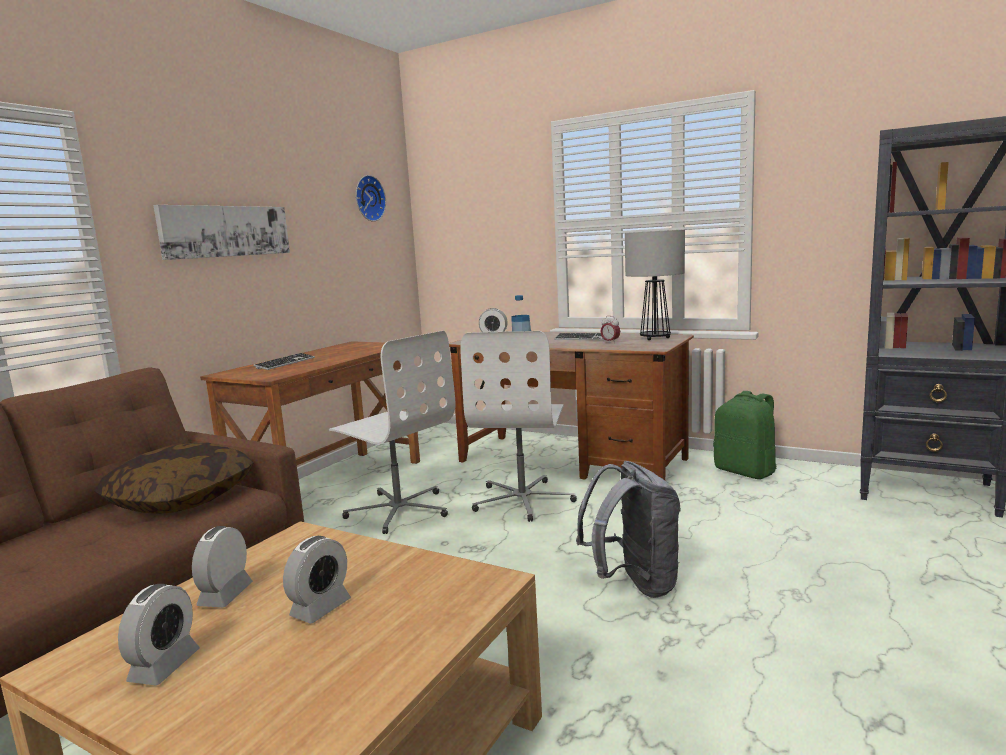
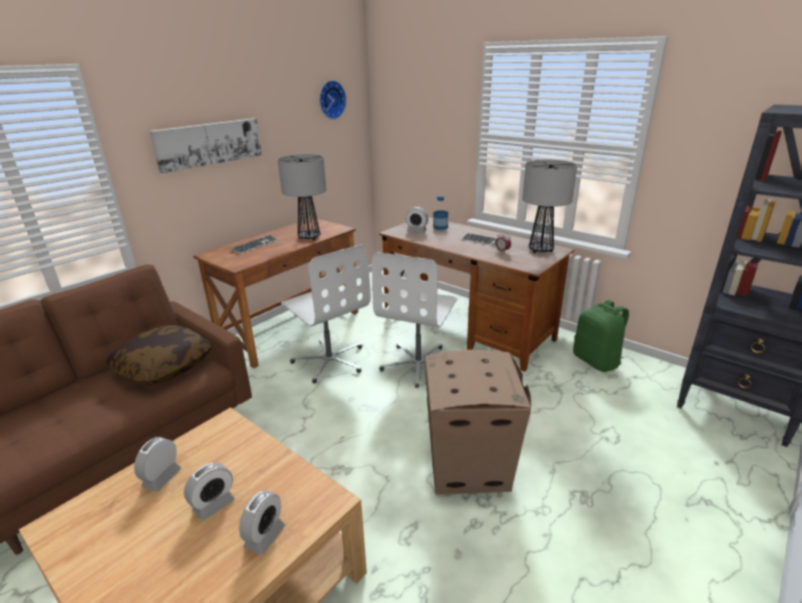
camera: 10 degrees right, 15 degrees up
alarm clock [118,584,200,685] -> alarm clock moved to [239,490,285,555]
grey backpack [576,461,681,598] -> cardboard box [425,350,531,495]
none -> table lamp [278,154,326,240]

